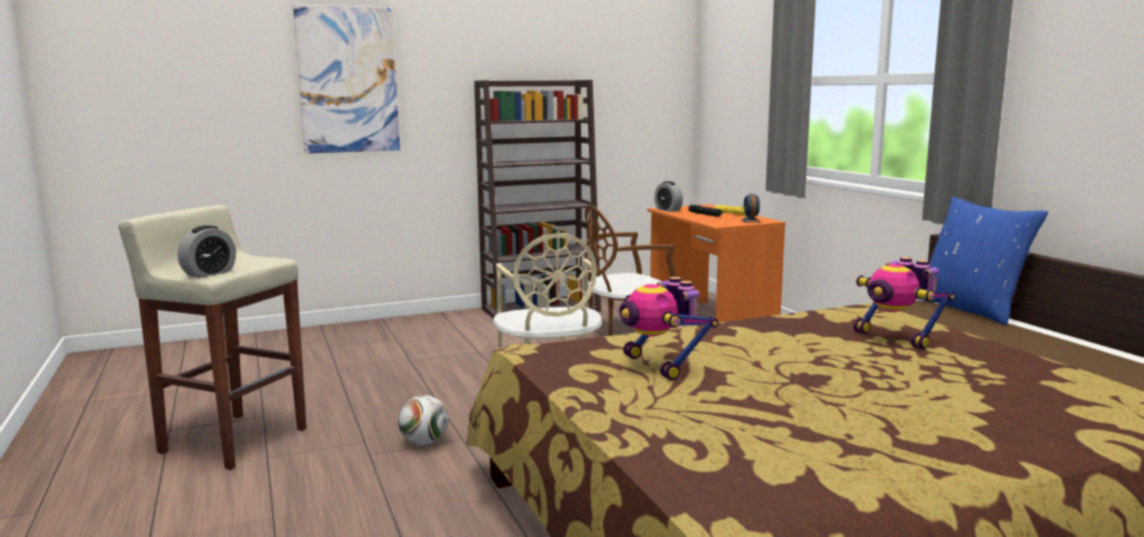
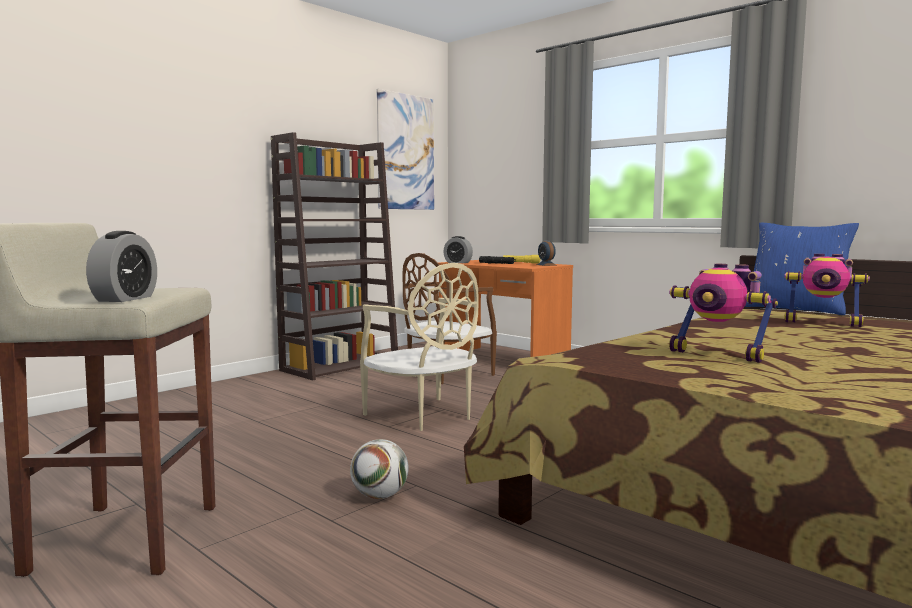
camera: 25 degrees left, 5 degrees down
picture [293,4,400,154] -> picture moved to [377,89,434,210]

